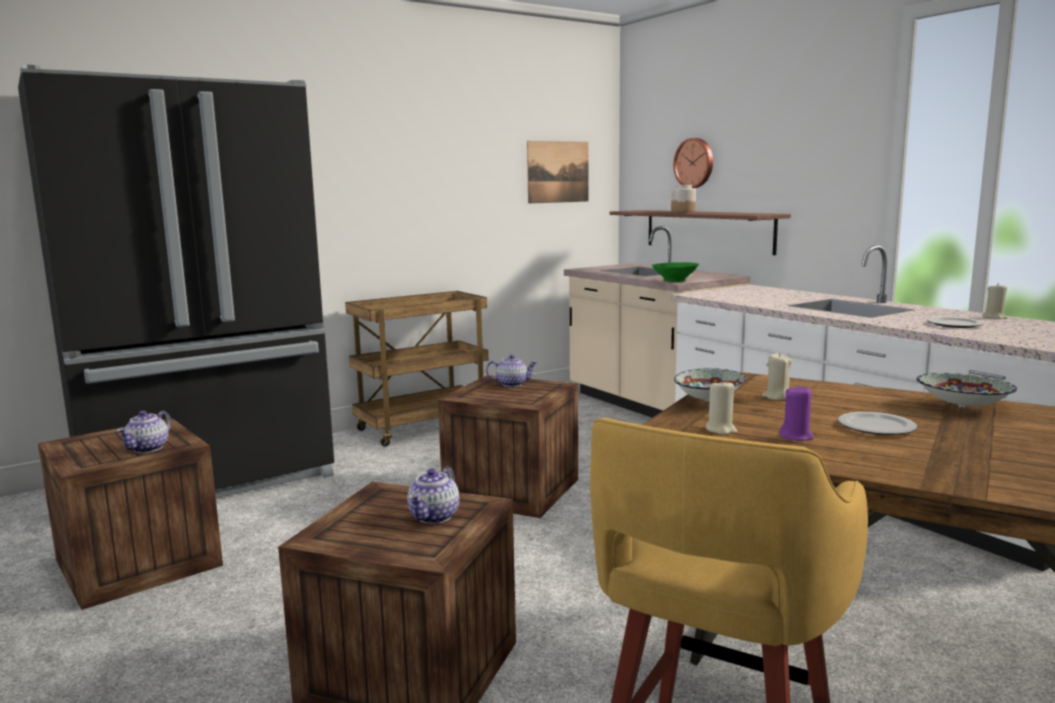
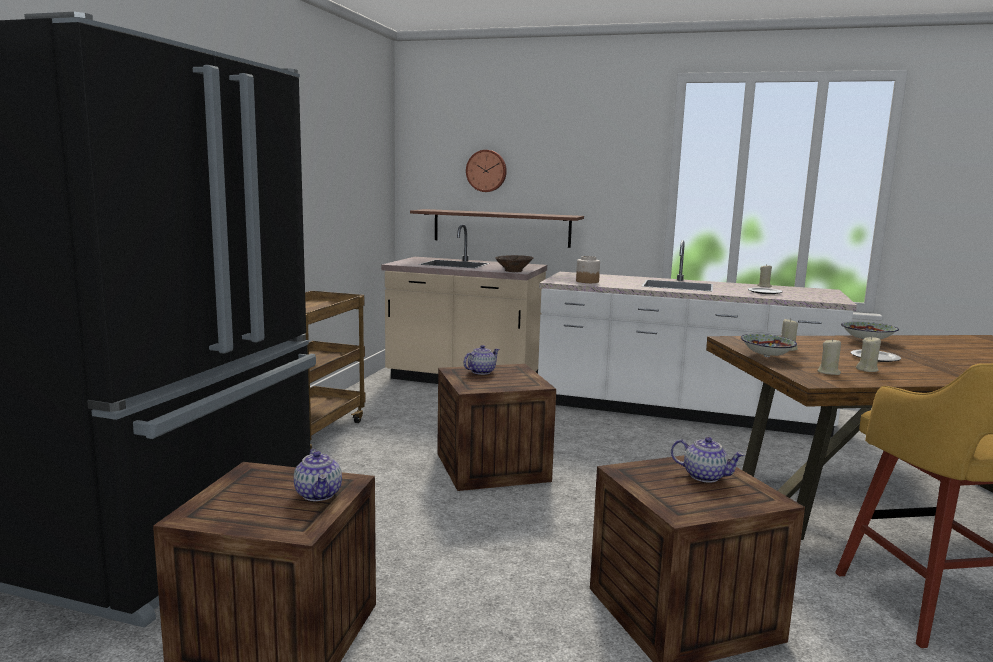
camera: 40 degrees left, 0 degrees up
teapot [407,467,459,524] -> teapot turned 45 degrees counterclockwise [671,437,745,483]
picture [527,141,589,204] -> none
green bowl [652,262,699,282] -> brown bowl [495,255,533,272]
jar [671,185,696,212] -> jar moved to [576,256,600,283]
purple candle [780,385,814,441] -> beige candle [856,336,881,372]

